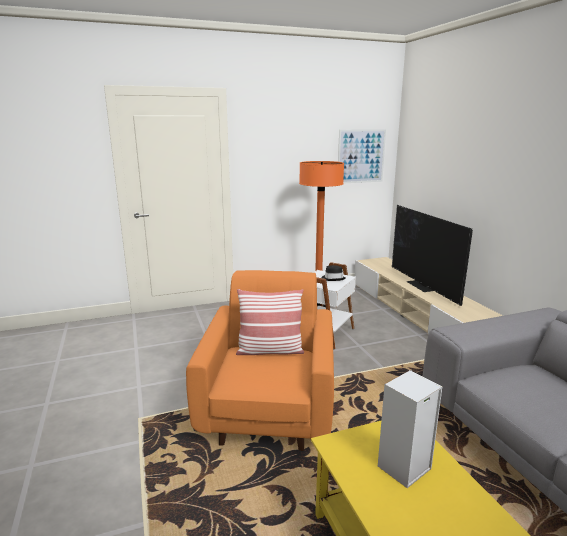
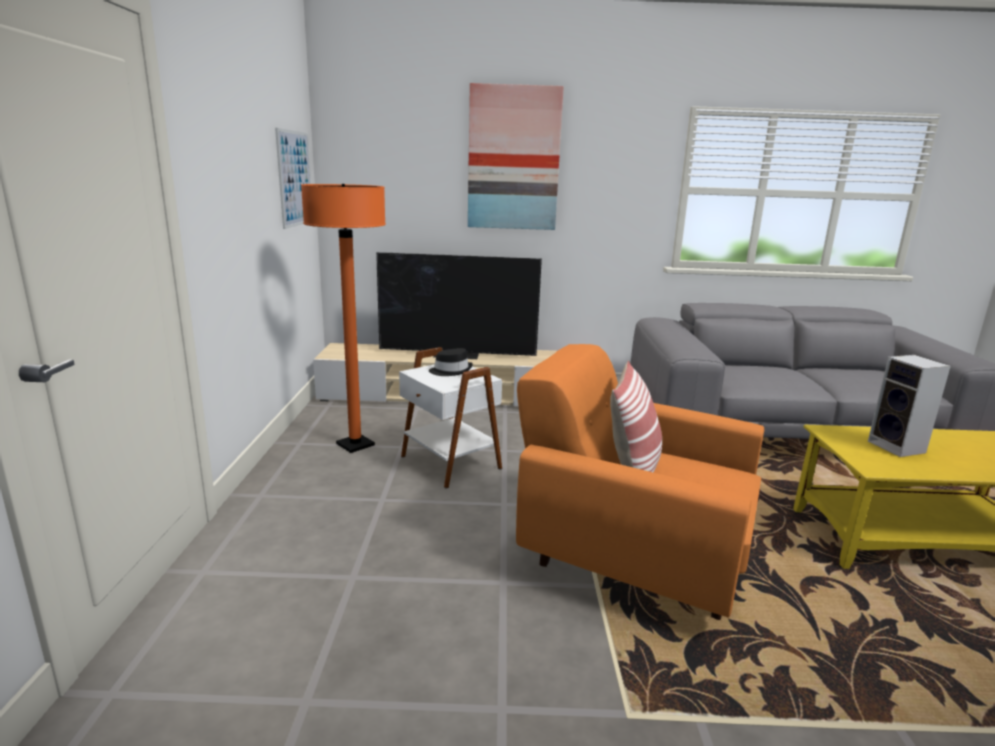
camera: 70 degrees left, 0 degrees up
none -> picture [468,83,564,230]

